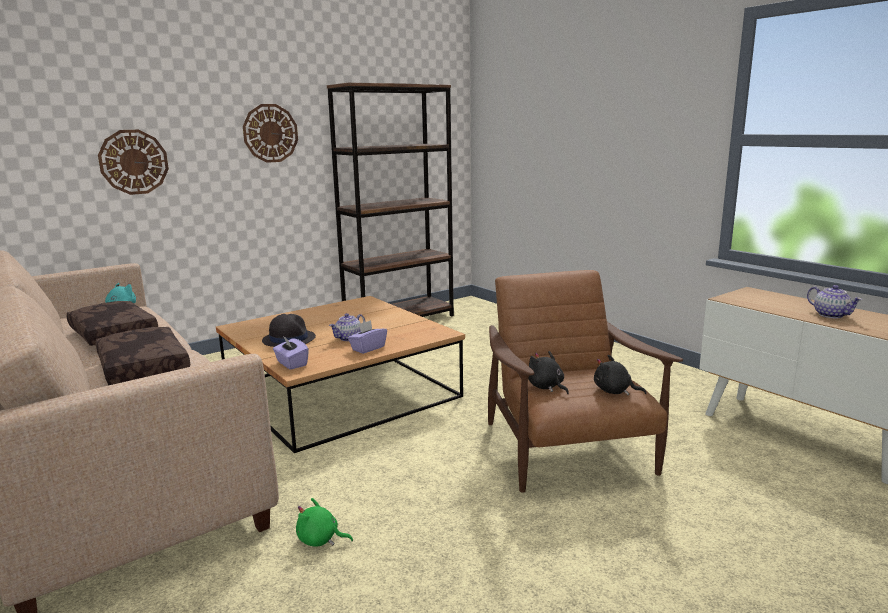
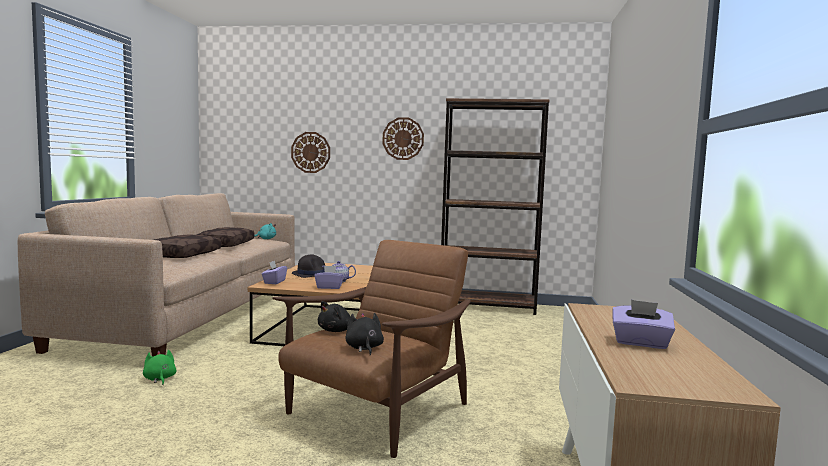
camera: 45 degrees right, 10 degrees down
black plush toy [528,351,569,394] -> black plush toy turned 150 degrees counterclockwise [318,301,351,332]
teapot [807,285,863,318] -> purple tissue box [612,300,675,349]

